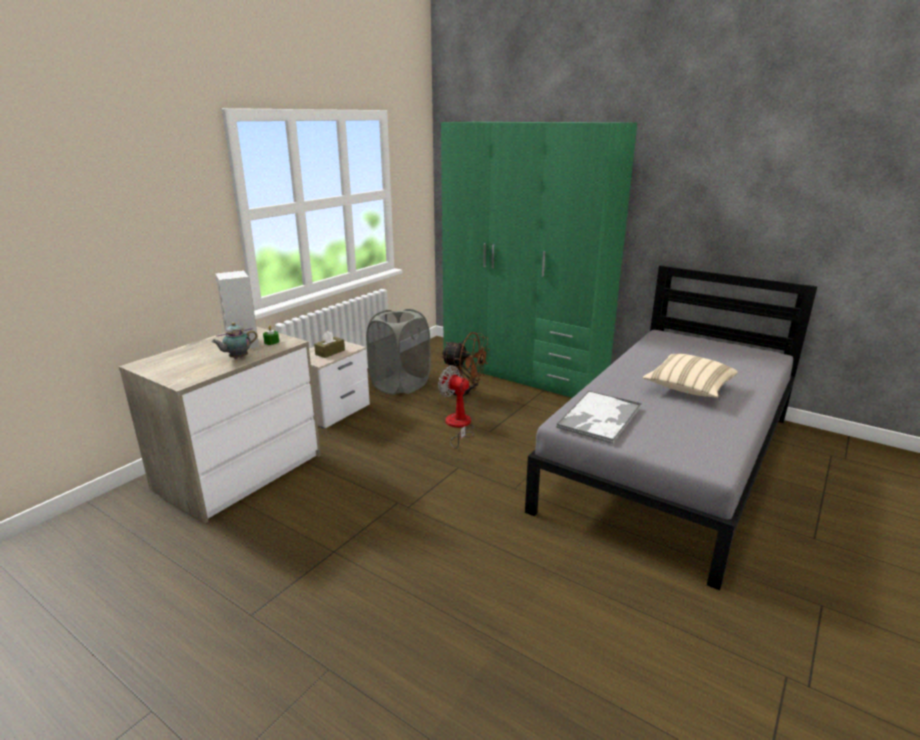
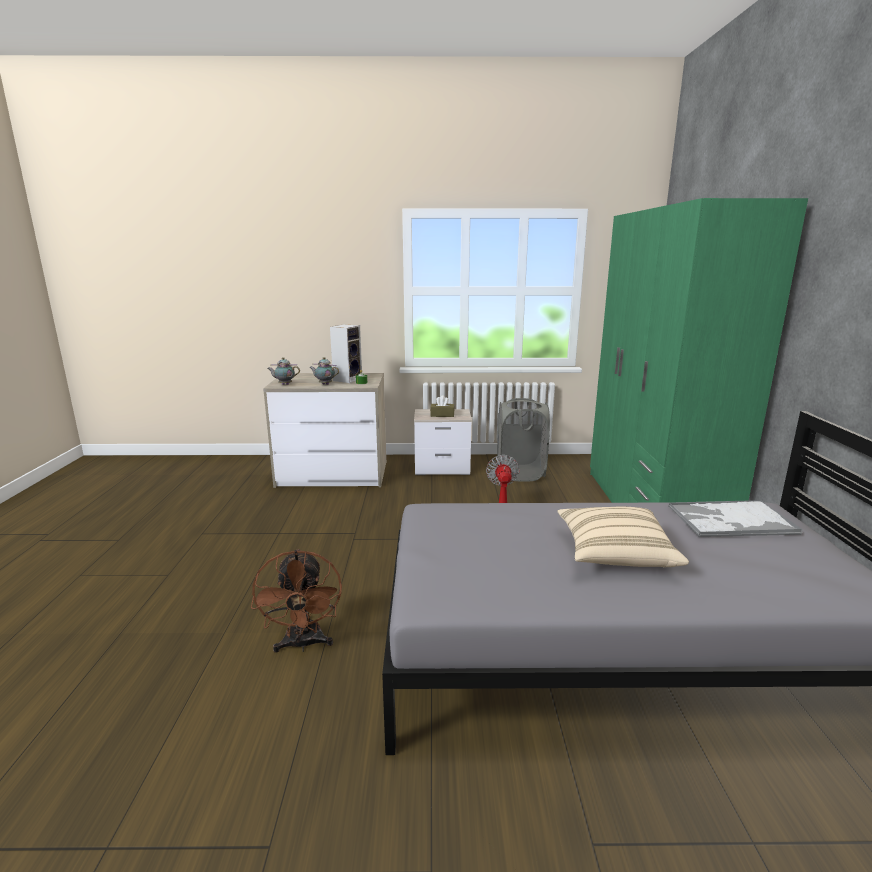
camera: 55 degrees right, 5 degrees down
brown fan [441,332,490,397] -> brown fan moved to [251,549,342,653]
tray [555,391,641,444] -> tray moved to [669,500,803,537]
none -> teapot [267,357,300,385]

